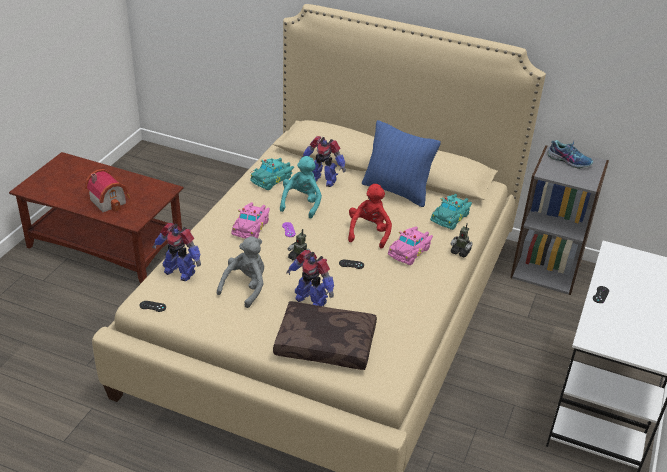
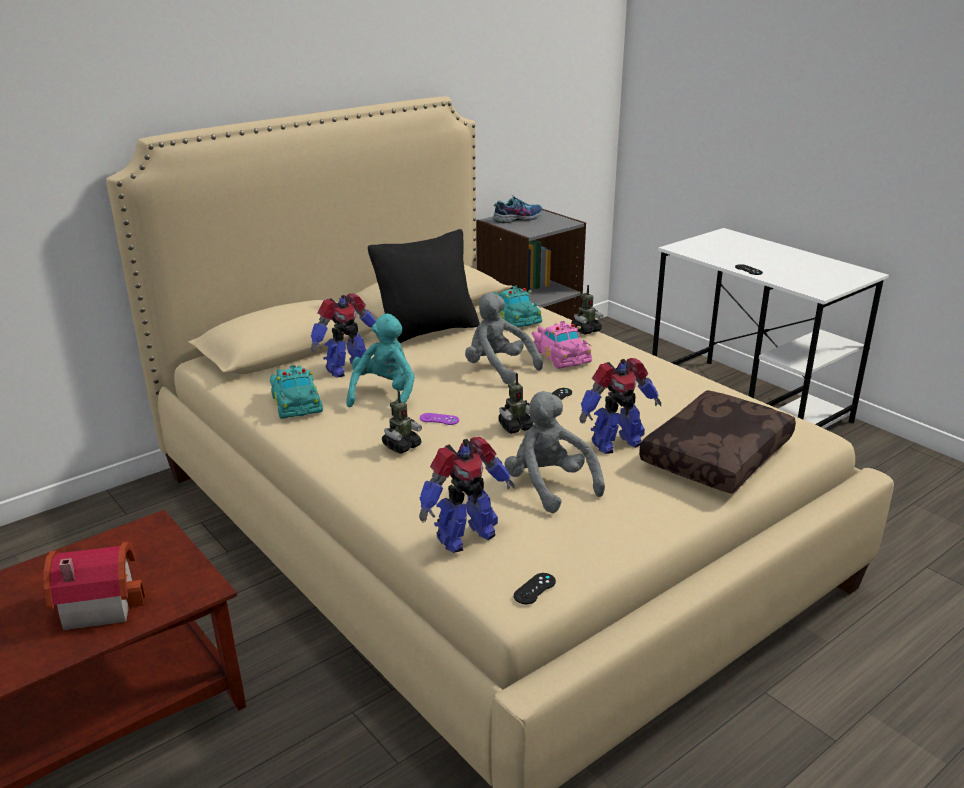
camera: 60 degrees left, 10 degrees down
pink toy car [231,202,270,238] -> toy robot [382,391,422,454]
turquoise plush toy [280,156,322,219] -> turquoise plush toy turned 60 degrees clockwise [346,314,415,407]
red plush toy [348,184,392,249] -> grey plush toy [465,292,543,384]
blue pillow [362,120,441,207] -> black pillow [368,229,480,343]

